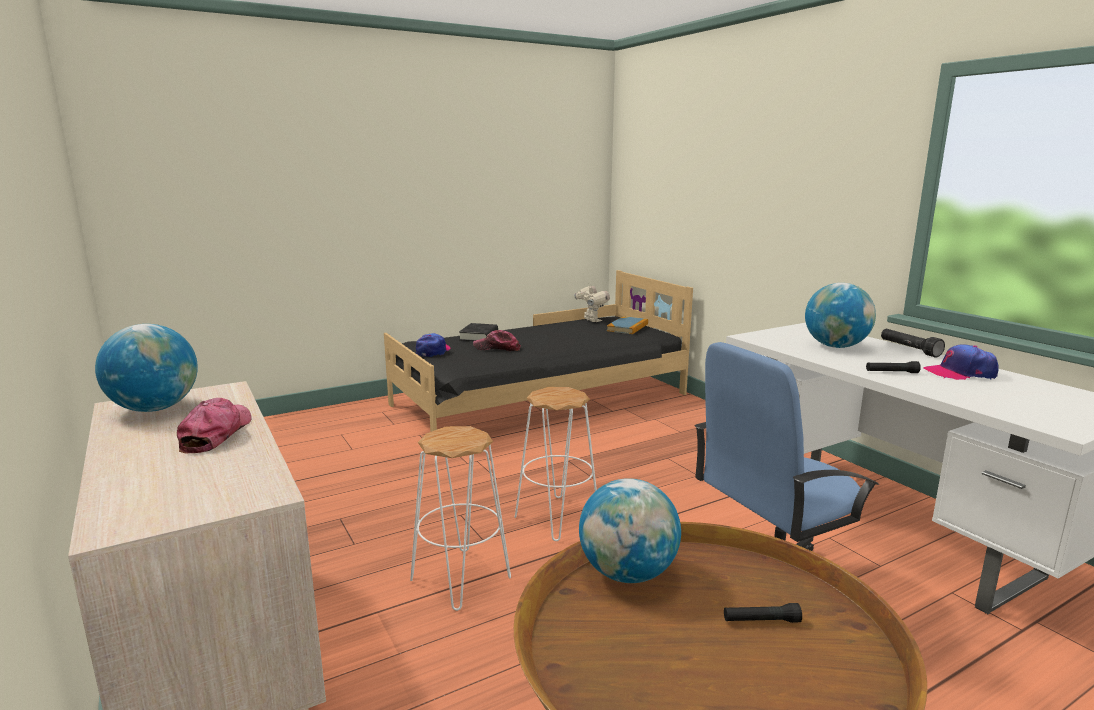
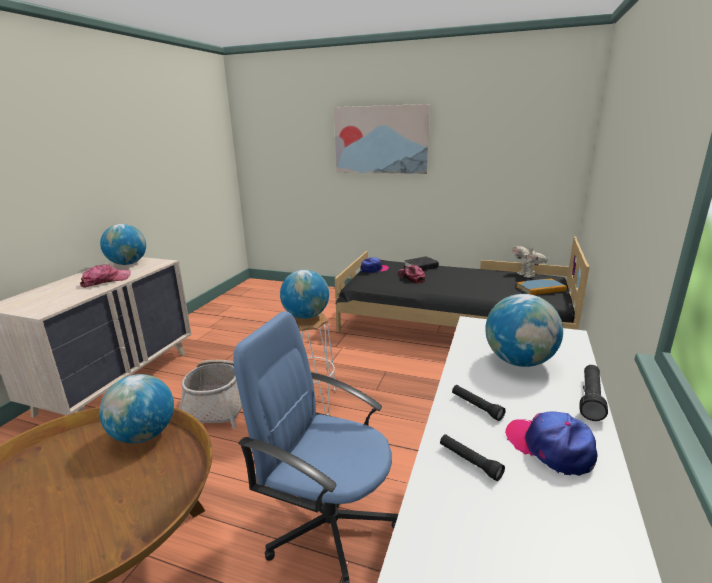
camera: 50 degrees right, 5 degrees up
white stool [410,426,511,611] -> basket [179,360,242,429]
toy robot [574,286,610,322] -> toy robot turned 135 degrees clockwise [512,243,548,278]
black flashlight [724,603,802,623] -> black flashlight moved to [440,434,505,481]
none -> globe [280,270,329,319]
none -> picture [334,104,430,174]

